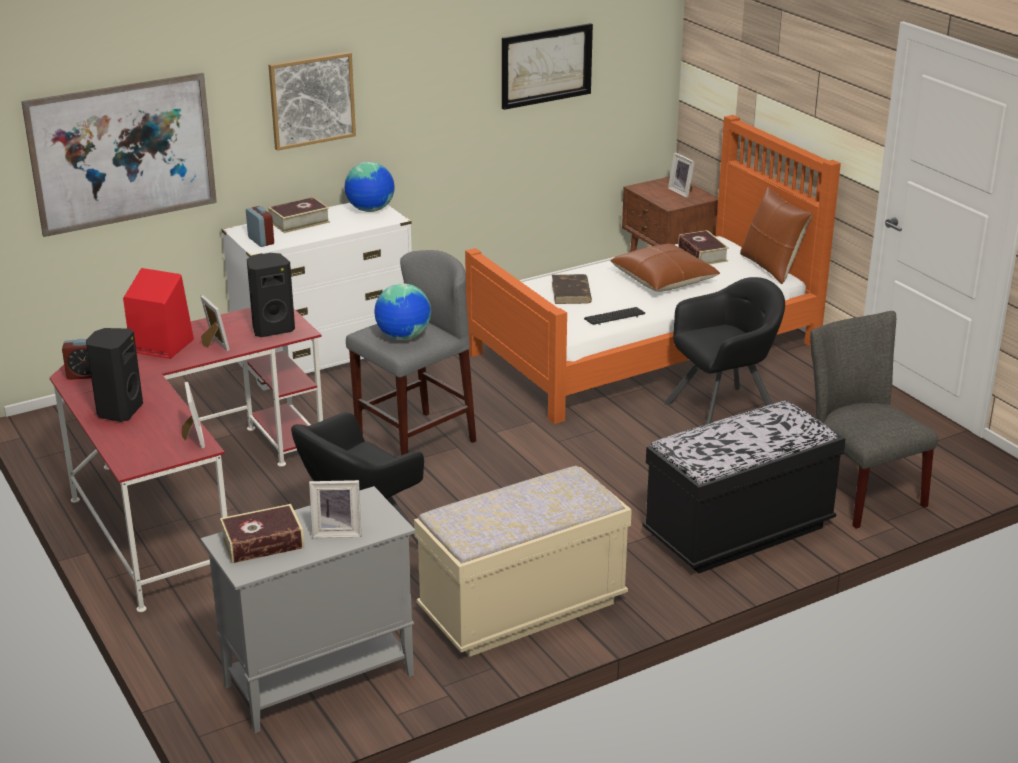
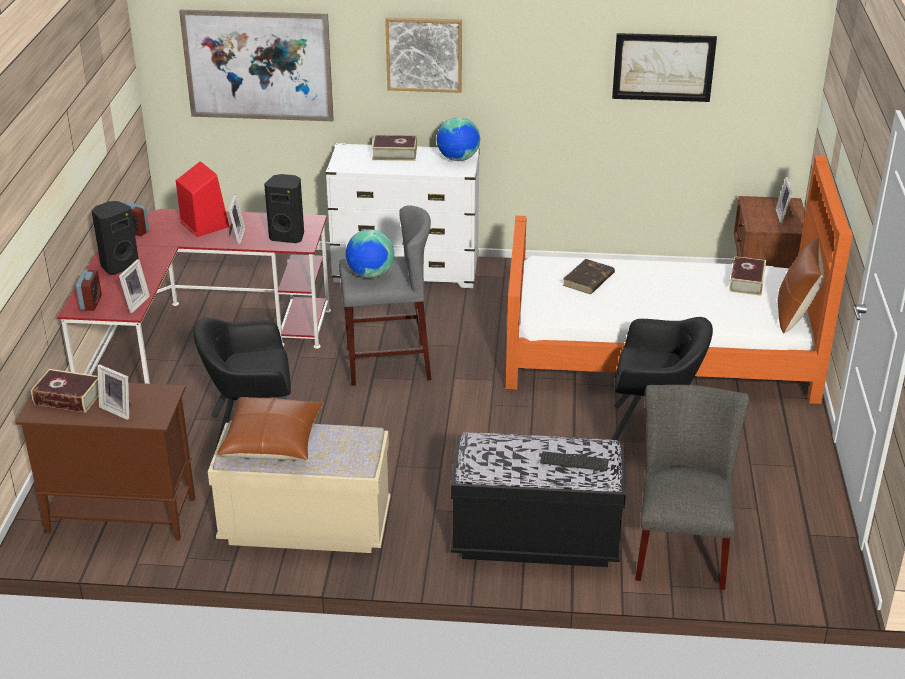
camera: 35 degrees right, 5 degrees up
grey cabinet [201,486,415,733] -> brown cabinet [15,383,195,541]
alarm clock [246,206,274,247] -> alarm clock moved to [76,270,102,311]
keyboard [584,307,645,325] -> keyboard moved to [540,451,609,472]
brown pillow [611,244,720,292] -> brown pillow moved to [217,397,323,461]

